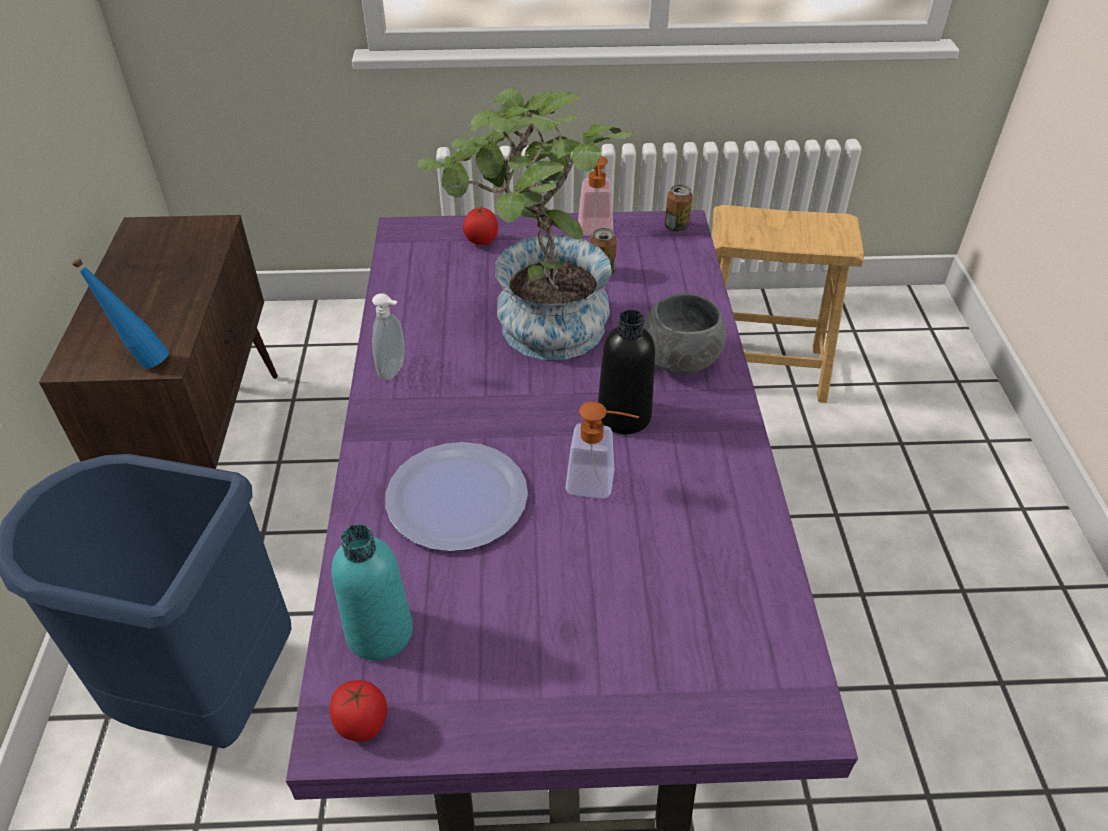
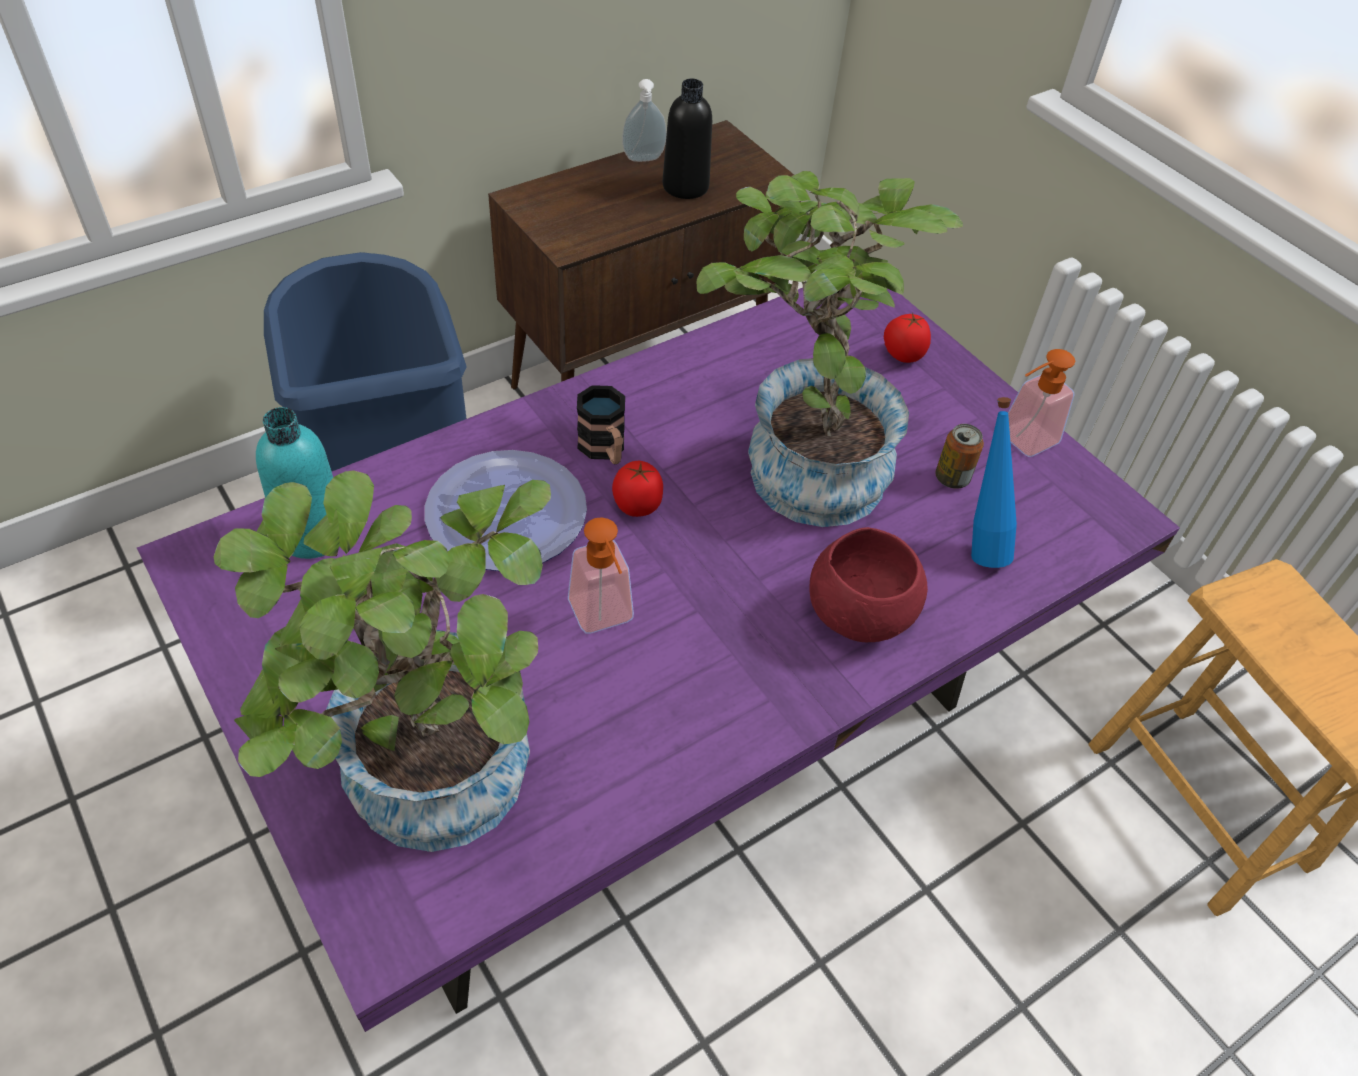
camera: 55 degrees right, 5 degrees up
blue bottle [72,258,169,369] -> blue bottle moved to [971,397,1017,568]
tomato [330,680,387,742] -> tomato moved to [612,461,663,517]
soap dispenser [372,293,405,380] -> soap dispenser moved to [622,79,667,162]
black bottle [598,310,655,434] -> black bottle moved to [662,78,712,199]
grey bowl [643,293,726,374] -> red bowl [809,527,928,642]
can [665,185,693,232] -> none
none -> potted plant [214,470,551,852]
none -> mug [577,385,625,464]

